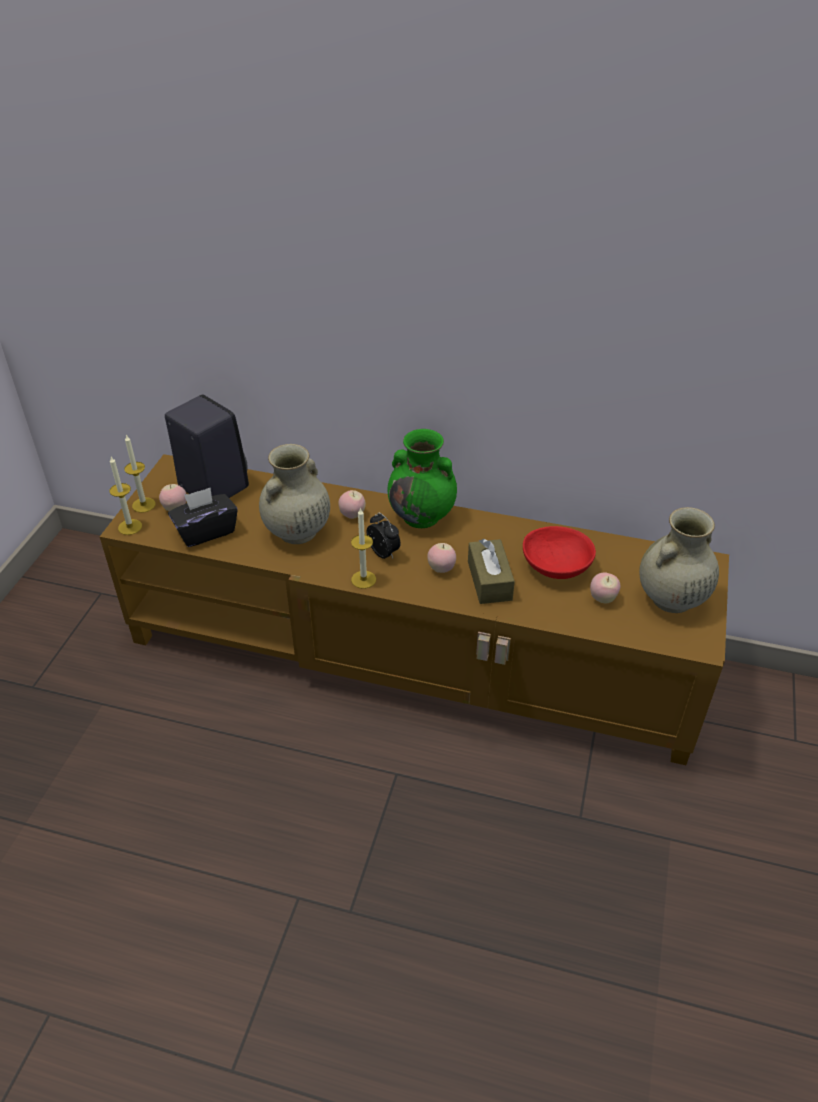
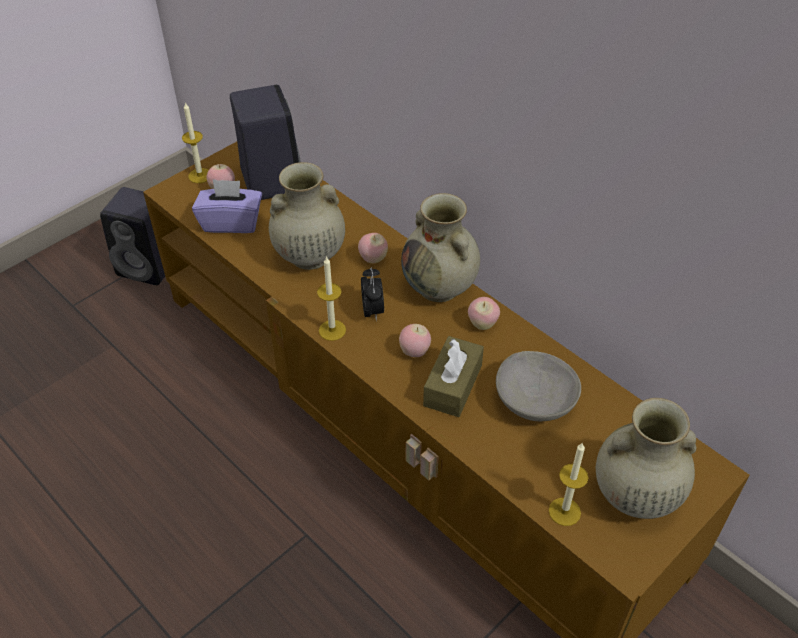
camera: 30 degrees right, 5 degrees up
candle [110,457,142,535] -> candle moved to [549,442,589,526]
black tissue box [168,488,238,547] -> purple tissue box [192,179,262,233]
green vase [387,429,457,528] -> beige vase [401,193,480,302]
red bowl [523,526,596,579] -> grey bowl [496,351,581,421]
apple [590,572,620,604] -> apple moved to [468,297,500,330]
none -> black speaker [100,187,165,285]

